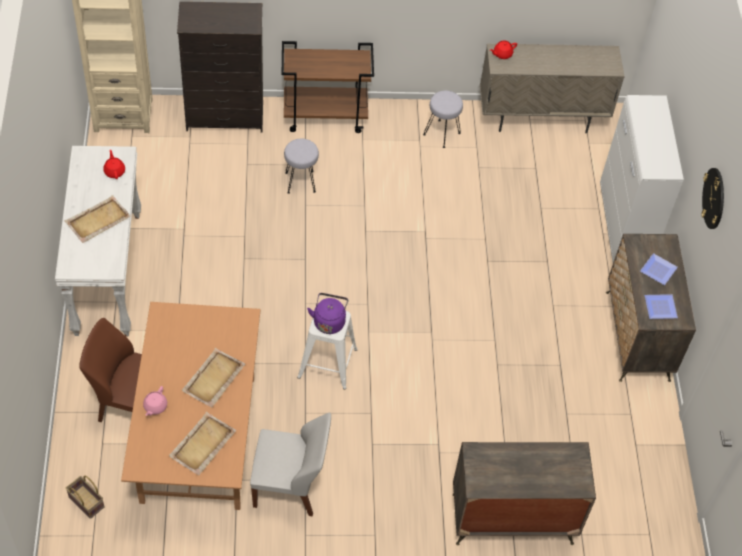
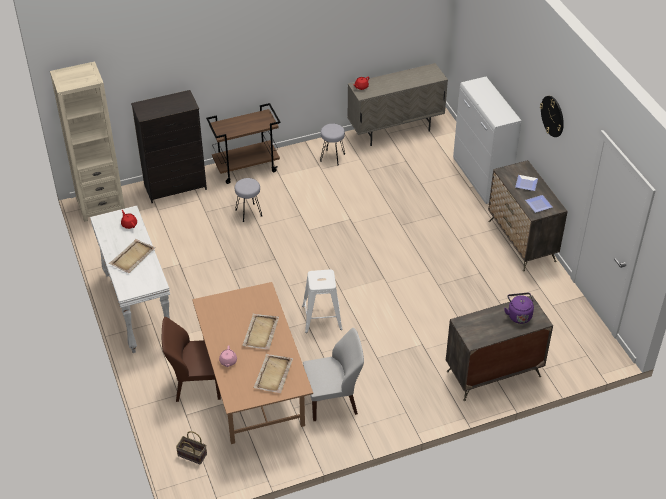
camera: 15 degrees left, 10 degrees down
purple kettle [307,293,348,334] -> purple kettle moved to [504,293,534,324]

